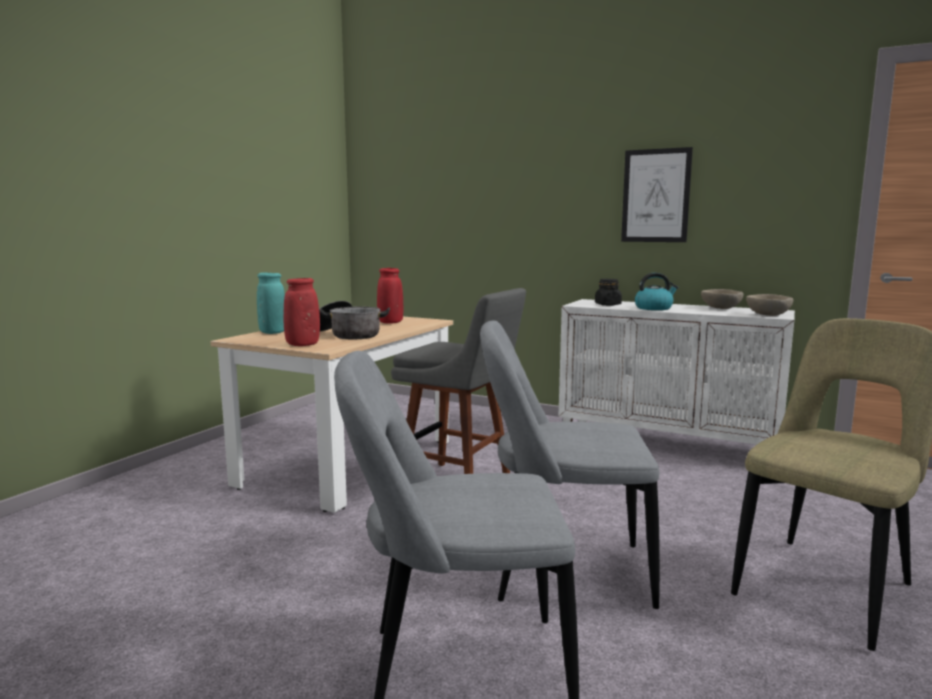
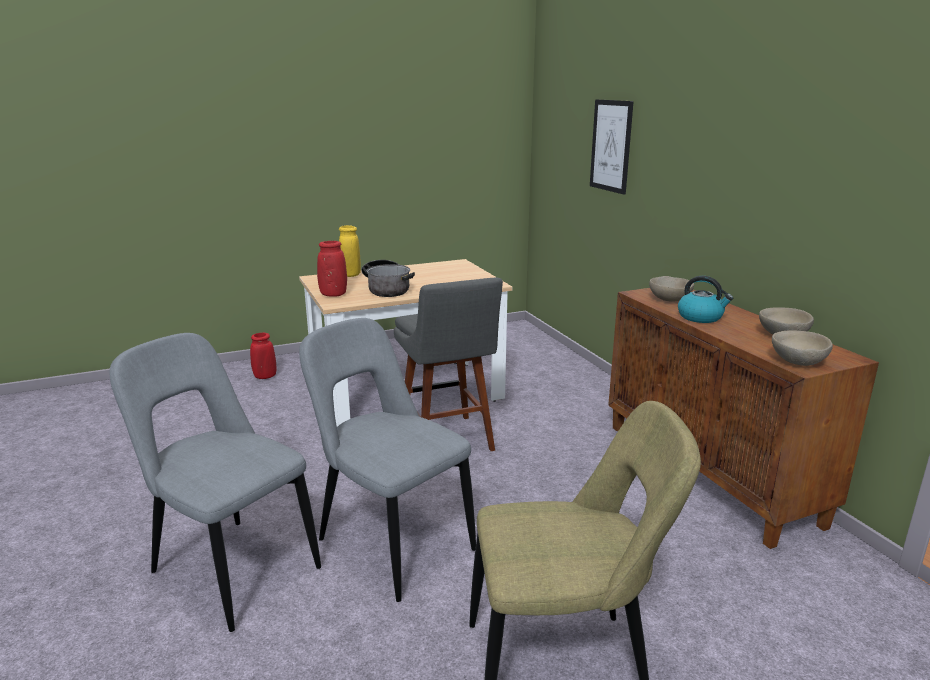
camera: 40 degrees right, 10 degrees up
turquoise vase [257,273,285,334] -> yellow vase [339,225,361,277]
red vase [377,268,403,324] -> red vase moved to [250,333,276,379]
white cabinet [559,299,795,445] -> brown cabinet [608,288,879,549]
black jar [595,279,622,306] -> beige bowl [649,276,694,301]
picture [621,147,693,242] -> picture moved to [590,99,634,195]

